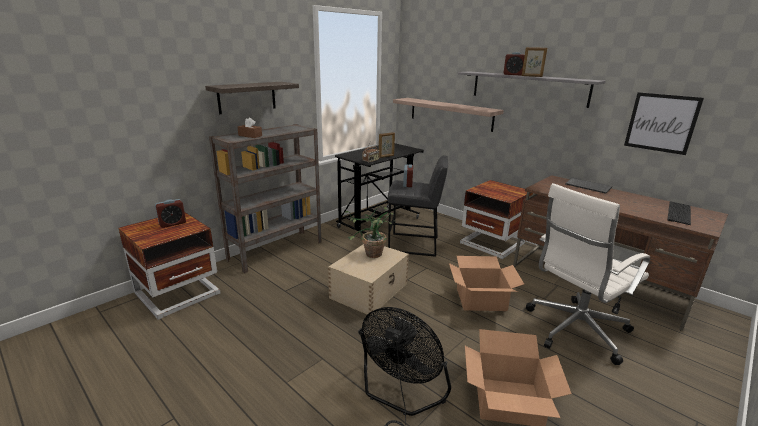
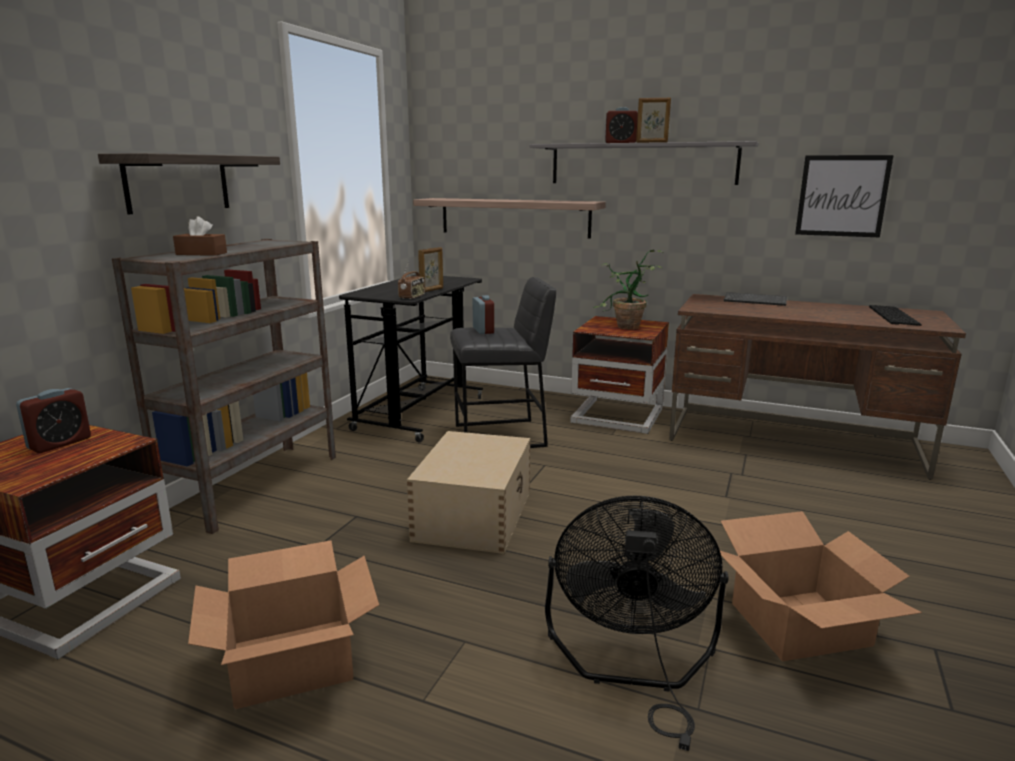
camera: 20 degrees left, 5 degrees down
potted plant [344,206,395,258] -> potted plant moved to [593,249,663,330]
cardboard box [449,256,524,311] -> cardboard box moved to [188,540,379,709]
white office chair [526,183,650,365] -> none

